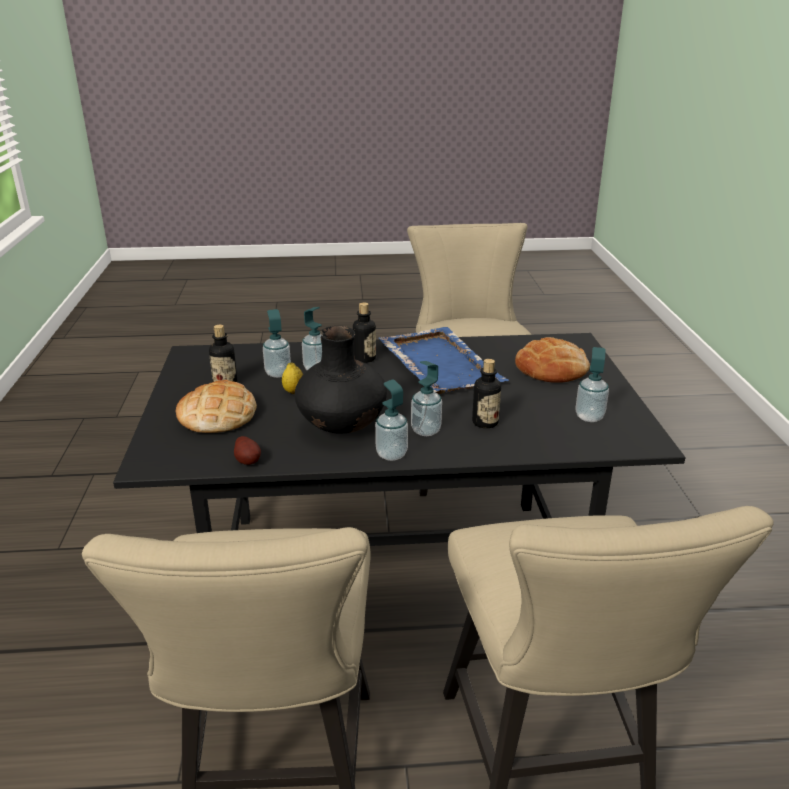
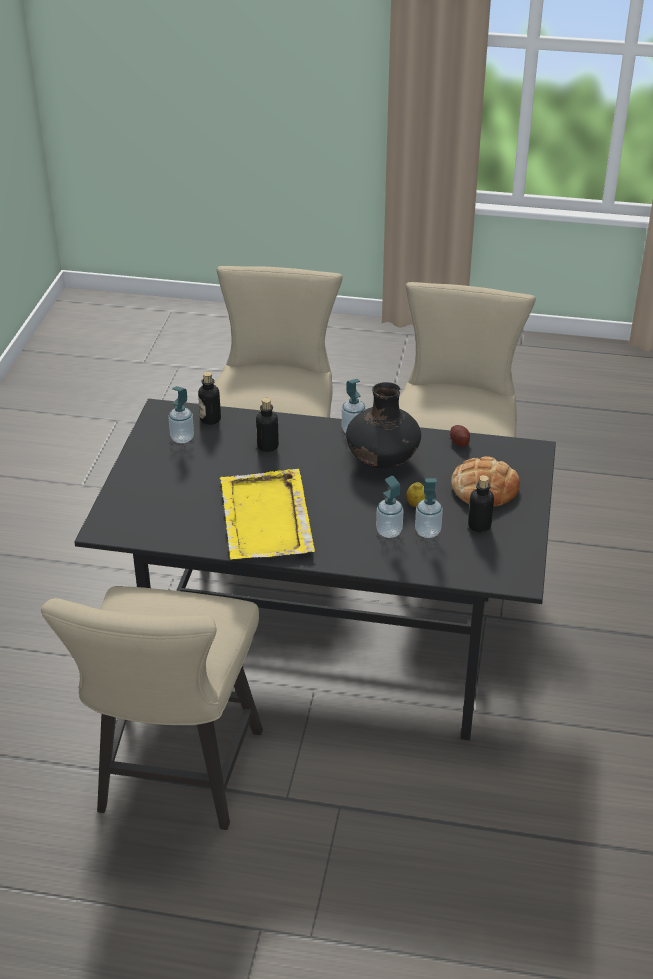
camera: 165 degrees left, 10 degrees up
bottle [353,302,376,363] -> bottle moved to [198,372,221,425]
blue tray [379,327,509,394] -> yellow tray [219,469,315,560]
soap dispenser [411,361,442,436] -> none
bread [515,337,590,383] -> none

